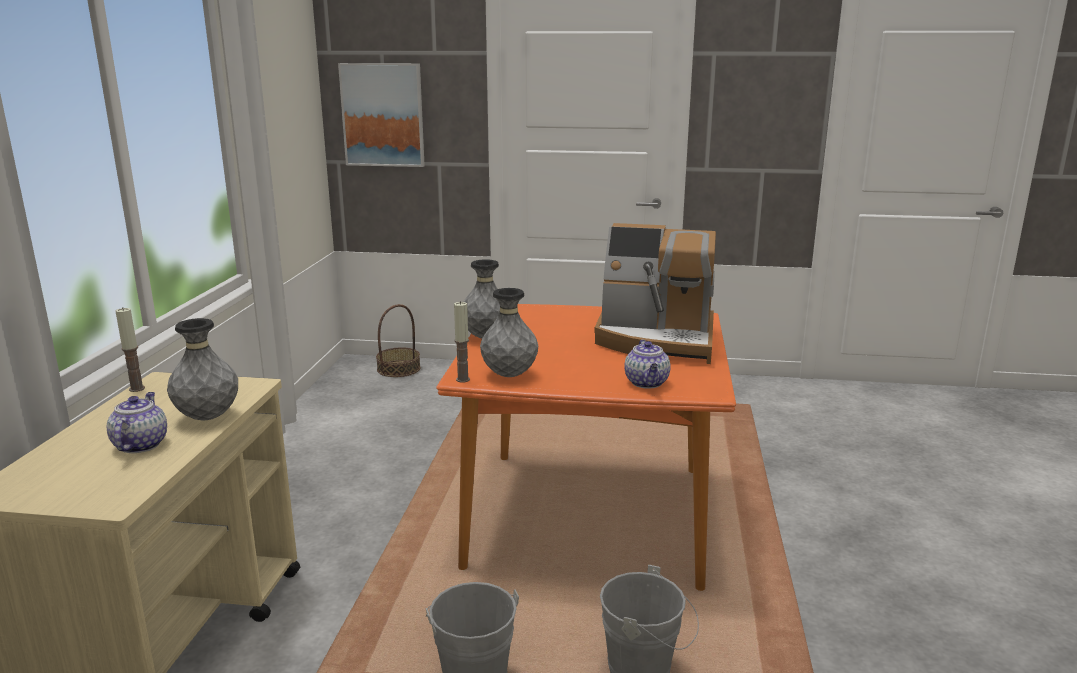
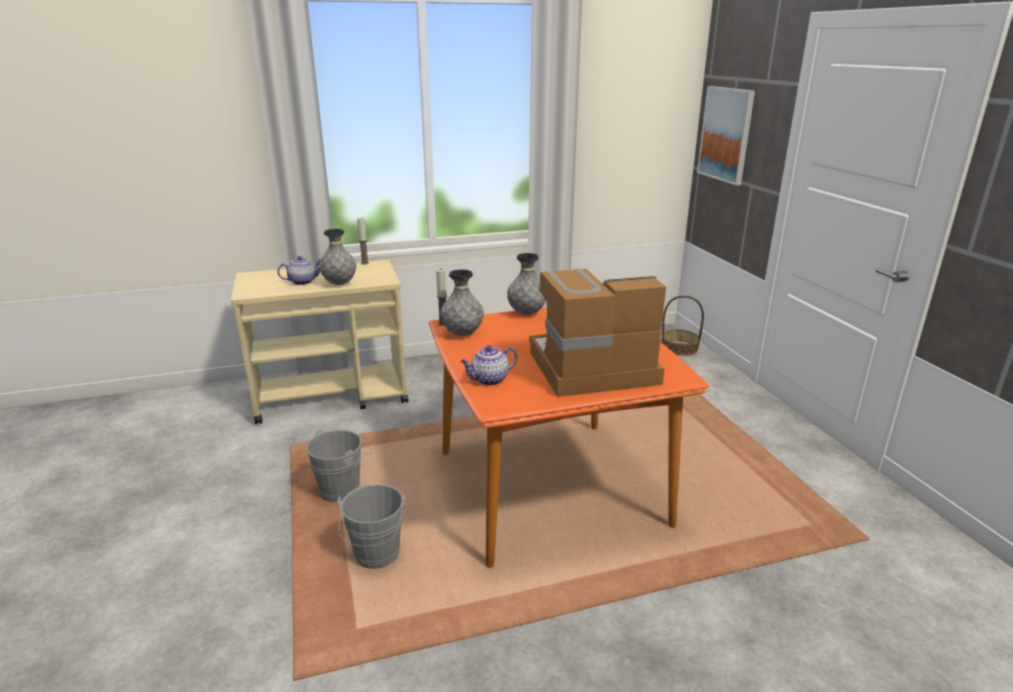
camera: 65 degrees right, 5 degrees up
coffee machine [594,223,716,364] -> coffee machine turned 90 degrees clockwise [529,268,666,397]

